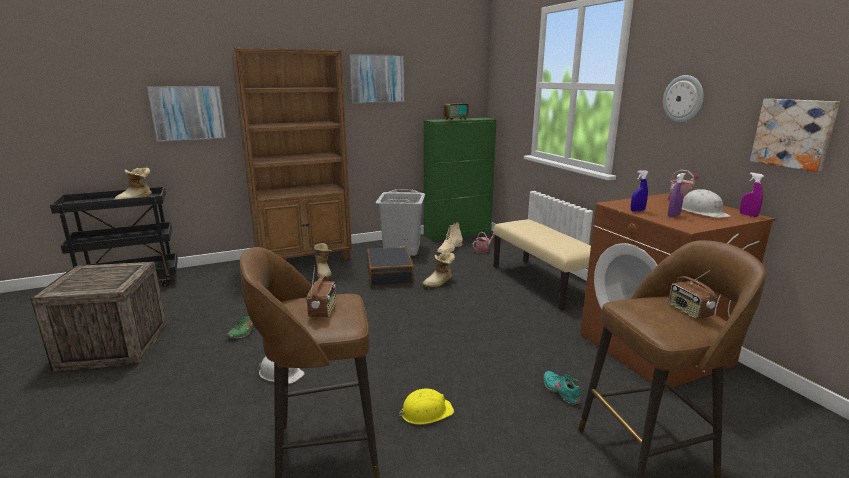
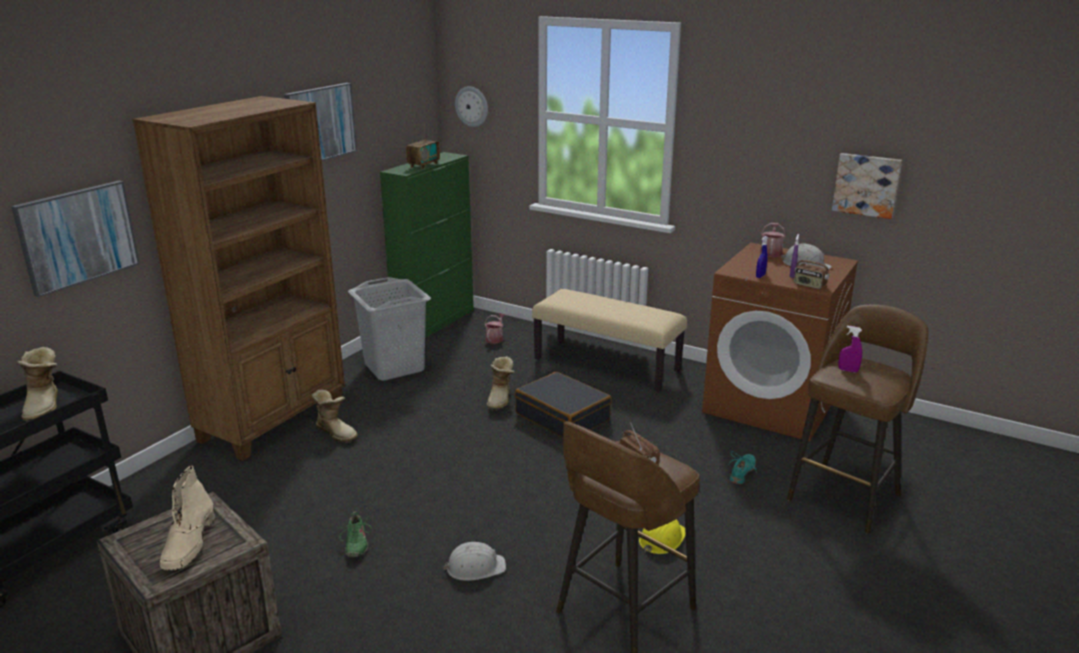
camera: 35 degrees left, 5 degrees up
black suitcase [367,247,414,286] -> black suitcase moved to [515,372,612,437]
beige boot [437,222,463,253] -> beige boot moved to [160,465,215,570]
turquoise shoe [543,371,581,405] -> turquoise shoe turned 90 degrees clockwise [728,451,757,485]
wall clock [663,75,704,123] -> wall clock moved to [455,86,488,127]
radio [669,271,717,319] -> radio moved to [794,253,829,289]
purple spray bottle [740,172,764,217] -> purple spray bottle moved to [839,326,862,373]

